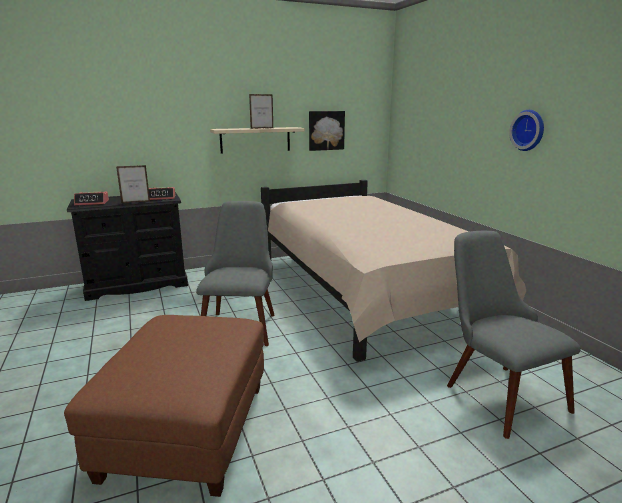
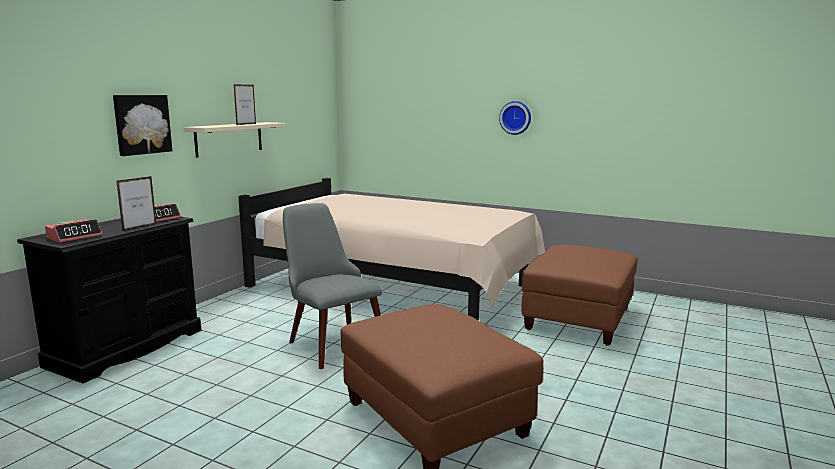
camera: 40 degrees left, 5 degrees down
picture [309,111,345,151] -> picture moved to [113,95,172,156]
grey chair [447,231,581,439] -> brown ottoman [521,245,638,346]

